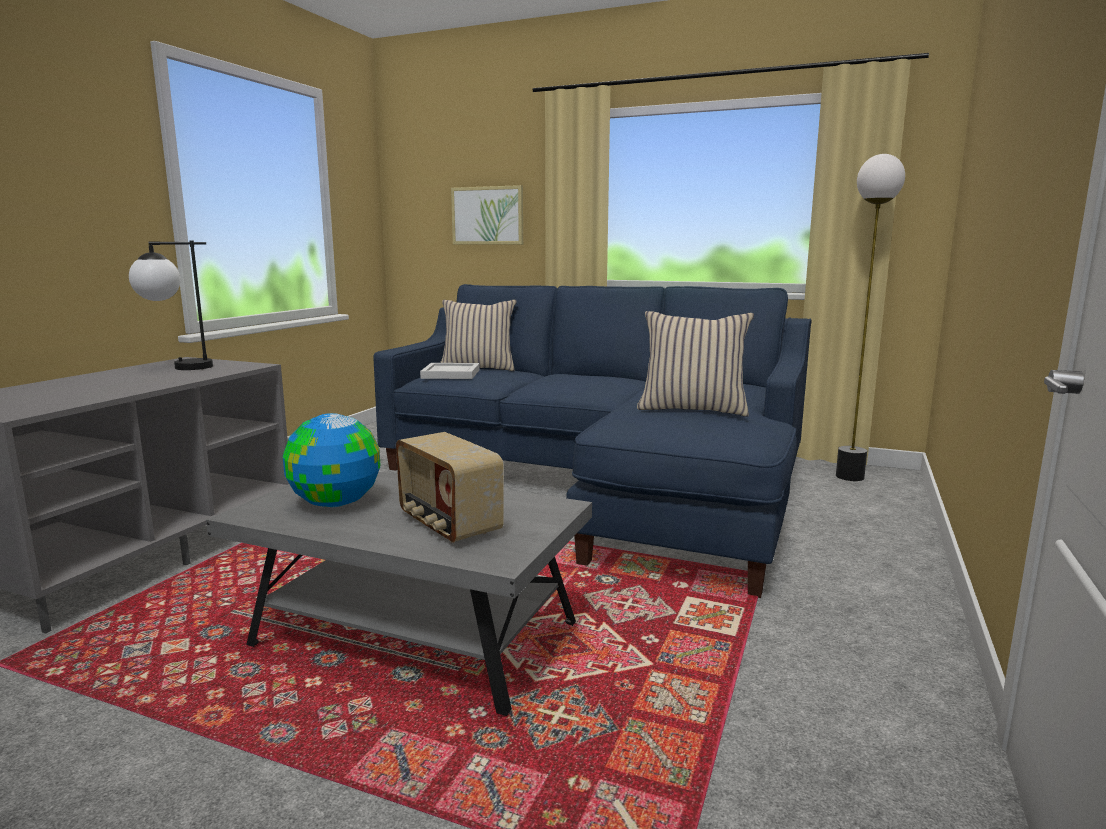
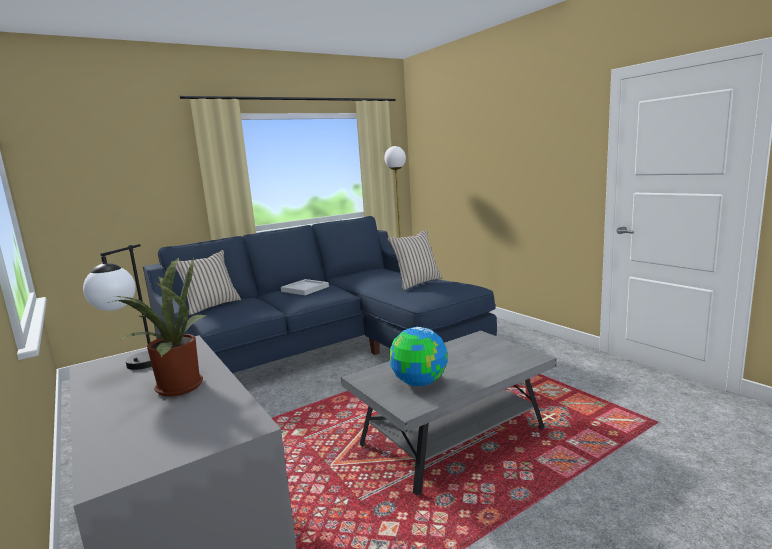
camera: 55 degrees left, 0 degrees up
radio [396,432,504,543] -> none
white tray [420,363,480,379] -> white tray moved to [281,279,329,295]
picture [451,185,523,244] -> none
none -> potted plant [108,257,208,397]

